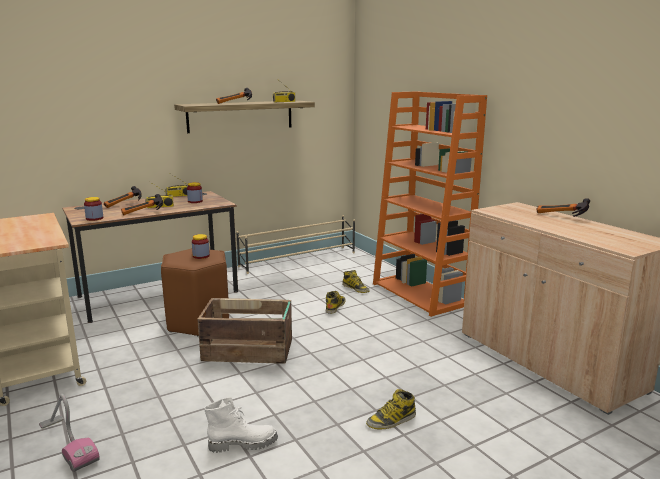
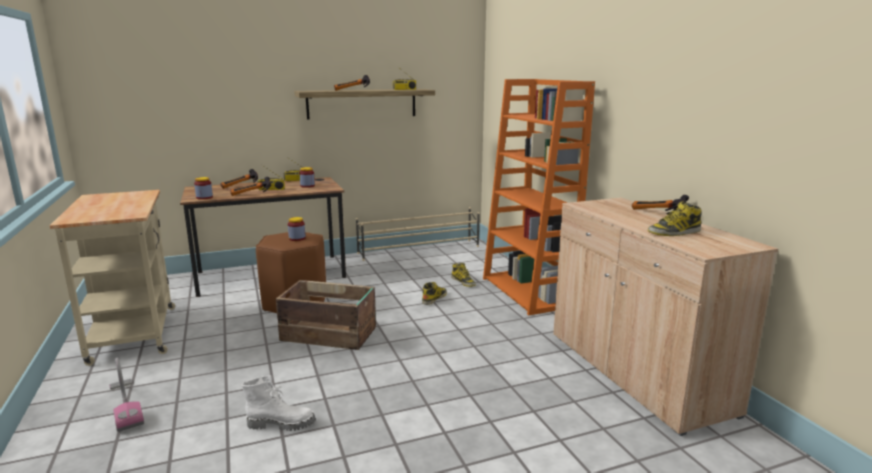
camera: 10 degrees right, 0 degrees up
boot [366,389,416,429] -> boot moved to [648,201,702,236]

